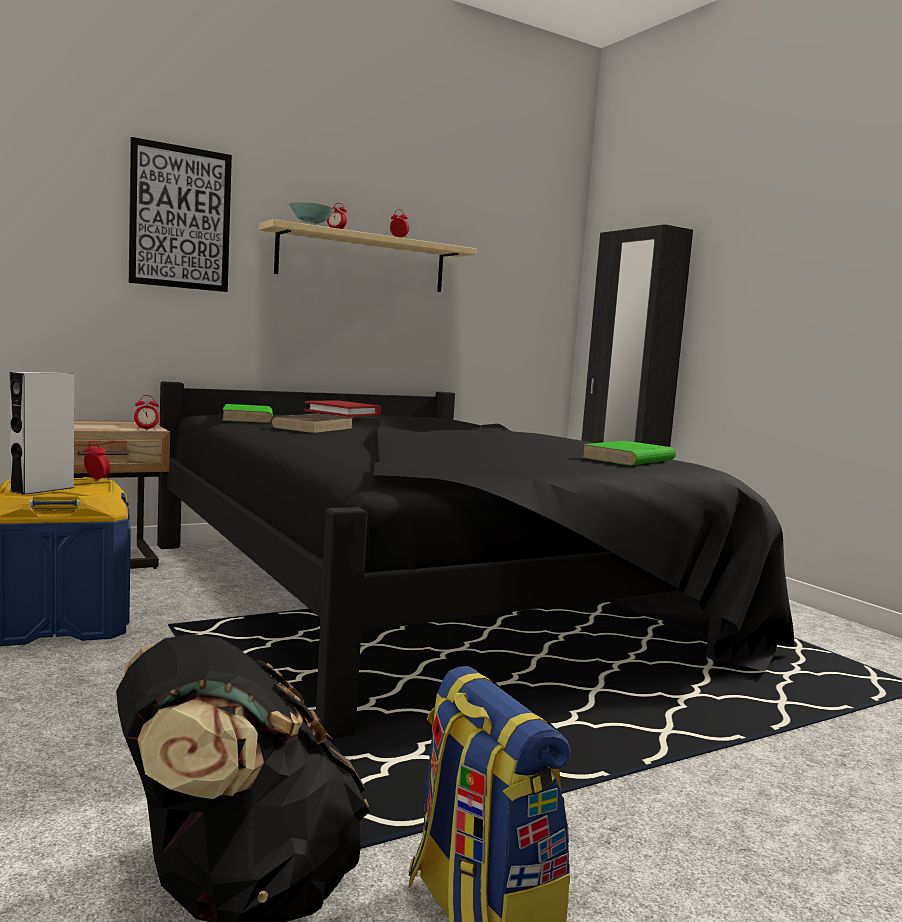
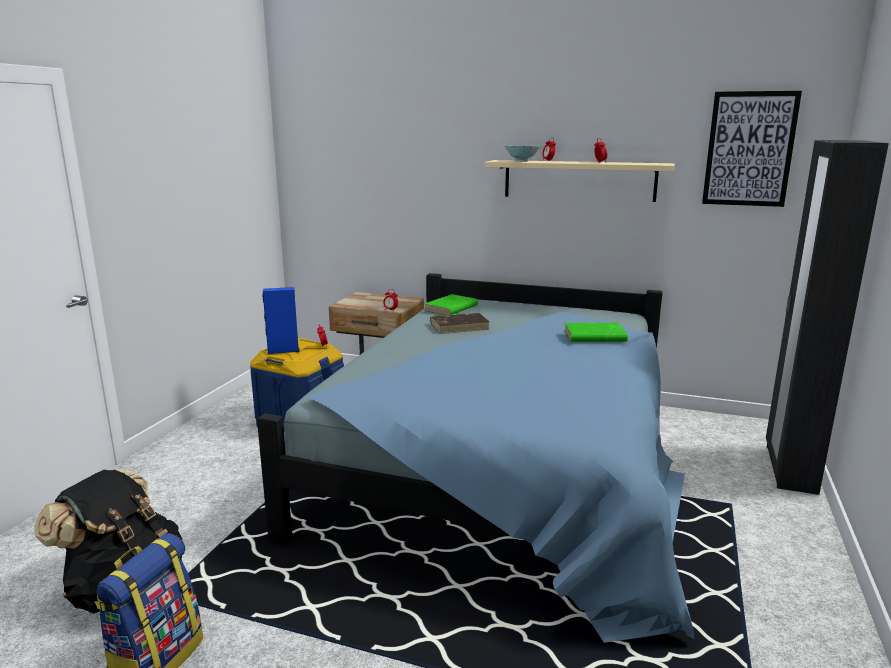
camera: 50 degrees right, 10 degrees up
grey speaker [9,372,74,495] -> blue speaker [263,287,299,354]
picture [129,137,232,292] -> picture moved to [702,91,802,207]
black bed [157,382,794,739] -> blue bed [257,273,695,643]
red book [304,400,381,417] -> none
green book [581,441,676,465] -> green book moved to [564,323,628,342]

